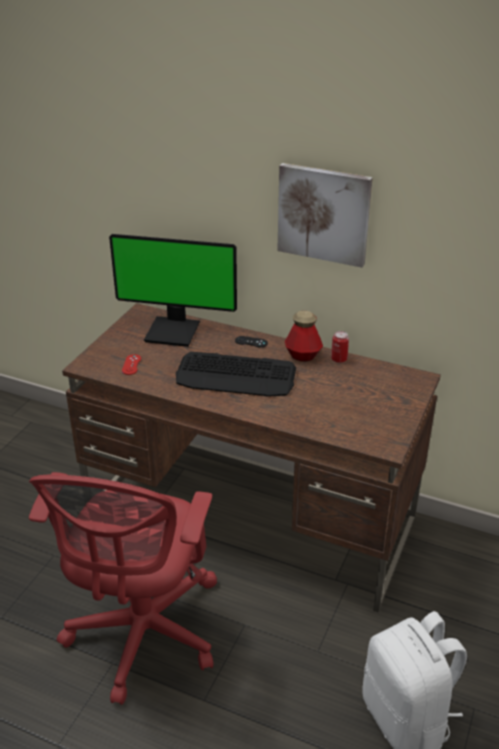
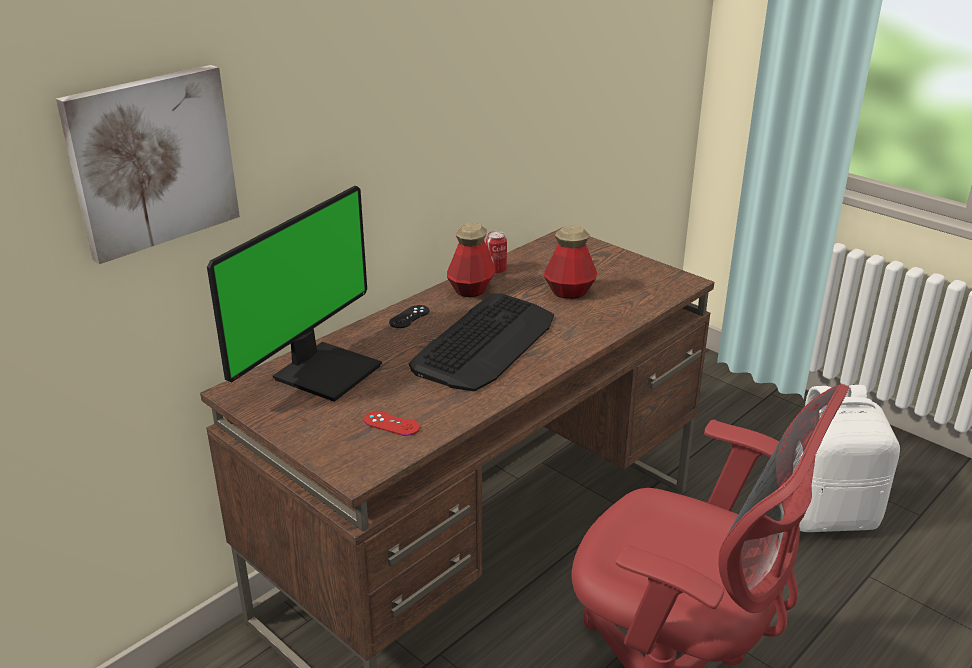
camera: 70 degrees left, 5 degrees down
picture [277,163,373,268] -> picture moved to [56,65,240,264]
none -> bottle [544,226,597,299]

